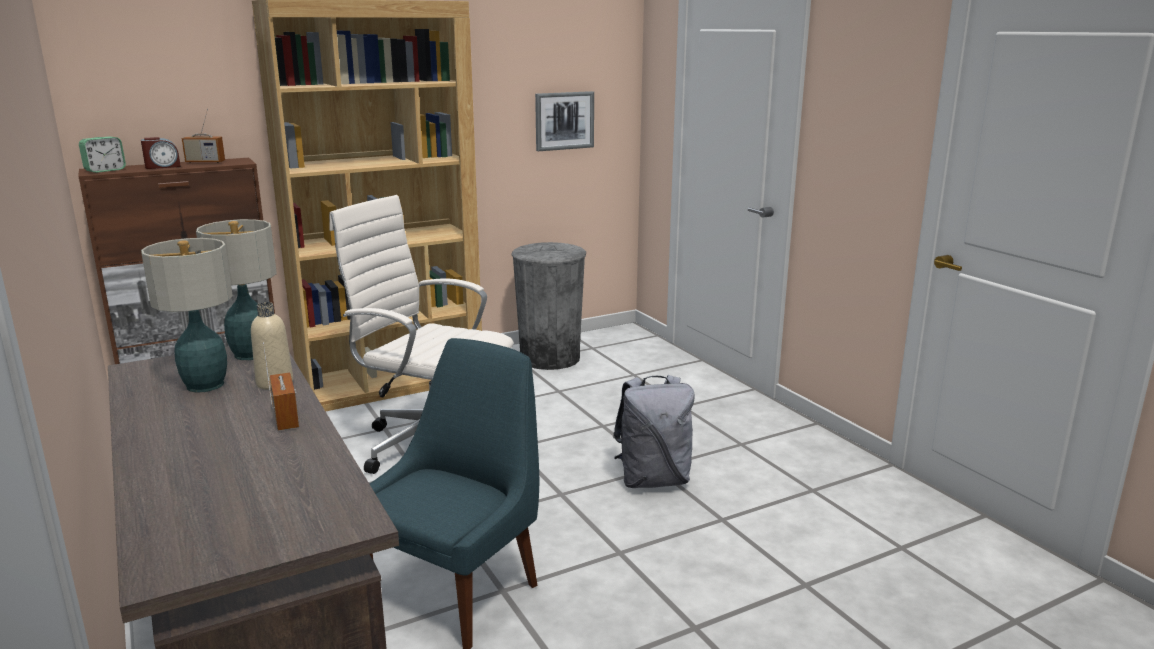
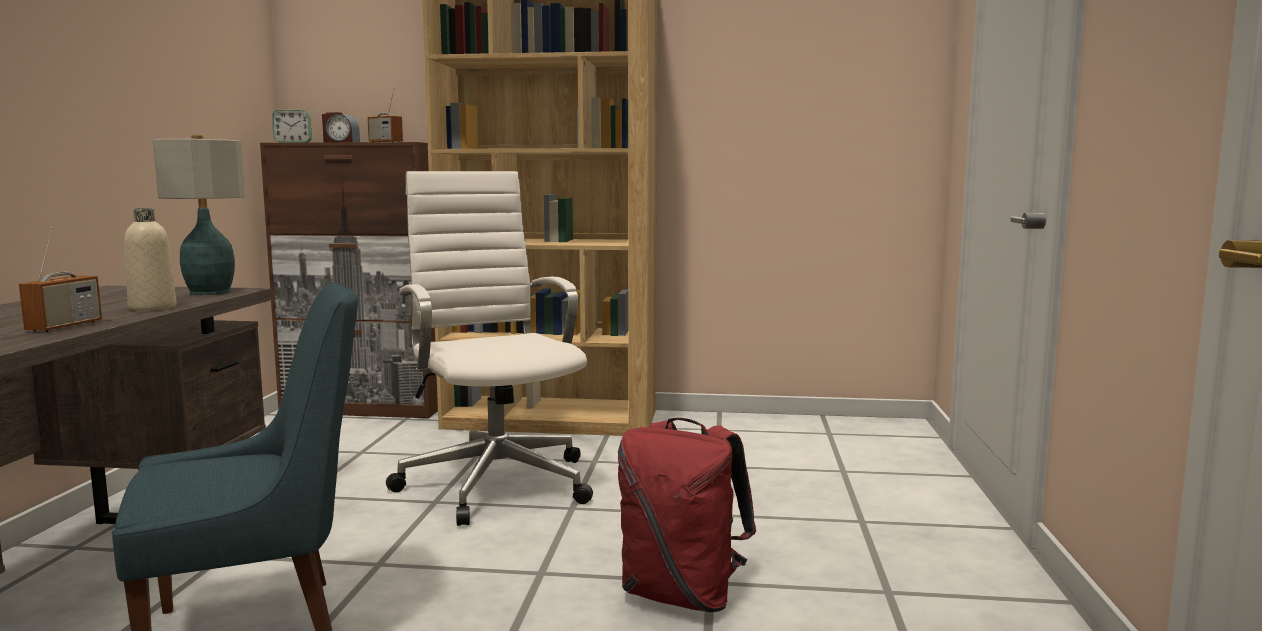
camera: 35 degrees right, 10 degrees down
table lamp [141,238,233,393] -> none
grey trash can [511,242,586,370] -> none
picture [535,91,594,151] -> none
grey backpack [613,375,695,488] -> red backpack [618,418,756,612]

